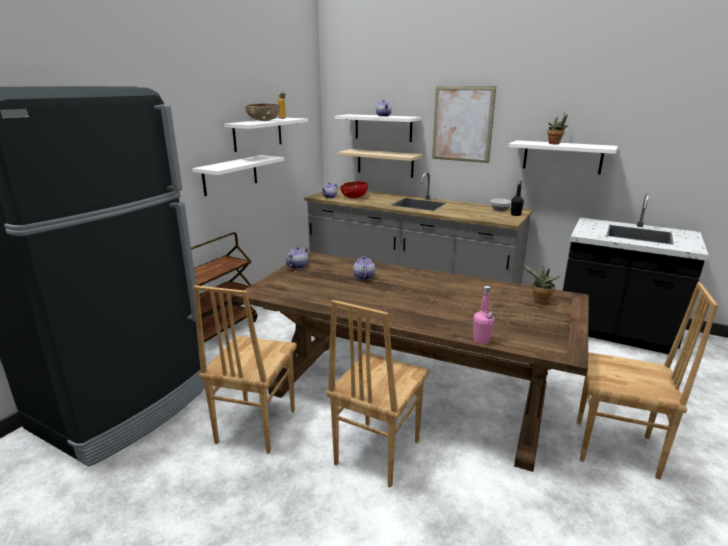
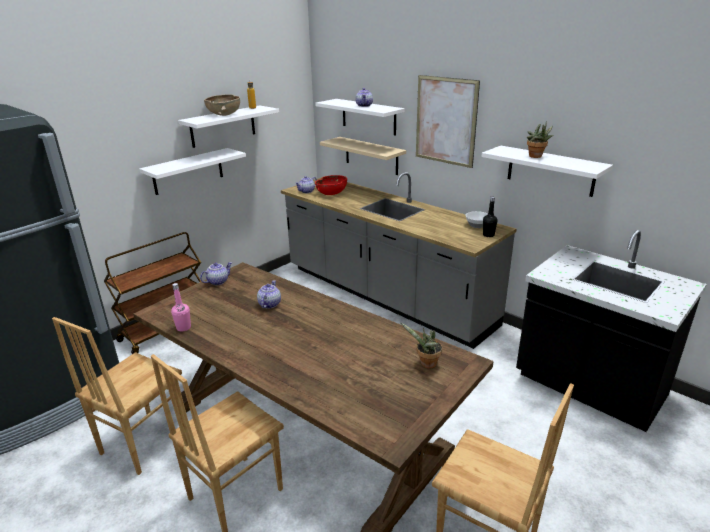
camera: 15 degrees right, 5 degrees up
pink bottle [473,286,494,344] -> pink bottle moved to [171,283,191,331]

